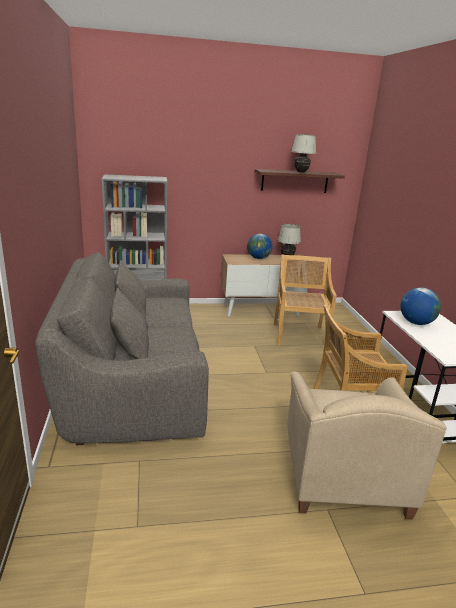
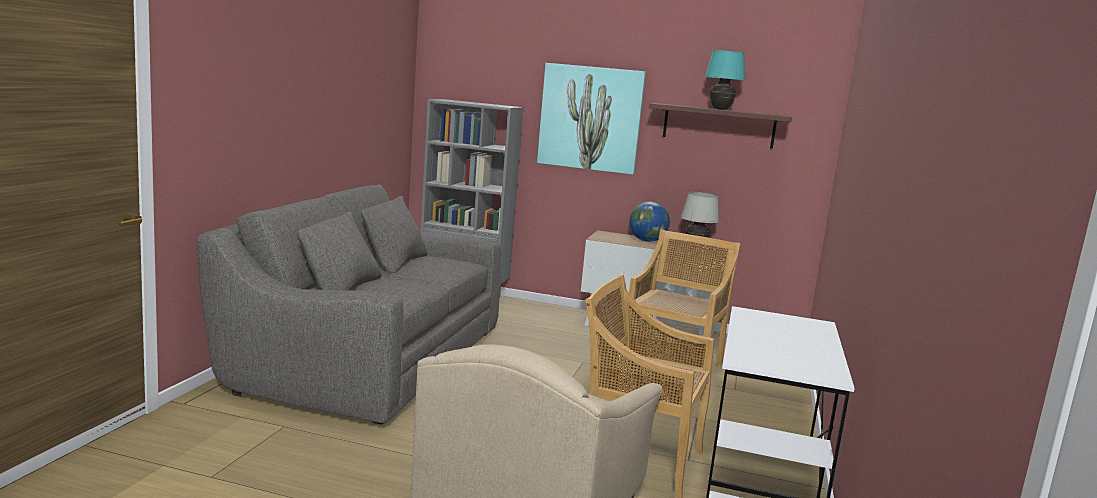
camera: 25 degrees right, 10 degrees down
white table lamp [291,134,316,173] -> turquoise table lamp [705,50,745,110]
globe [400,288,441,325] -> none
none -> picture [537,63,646,175]

